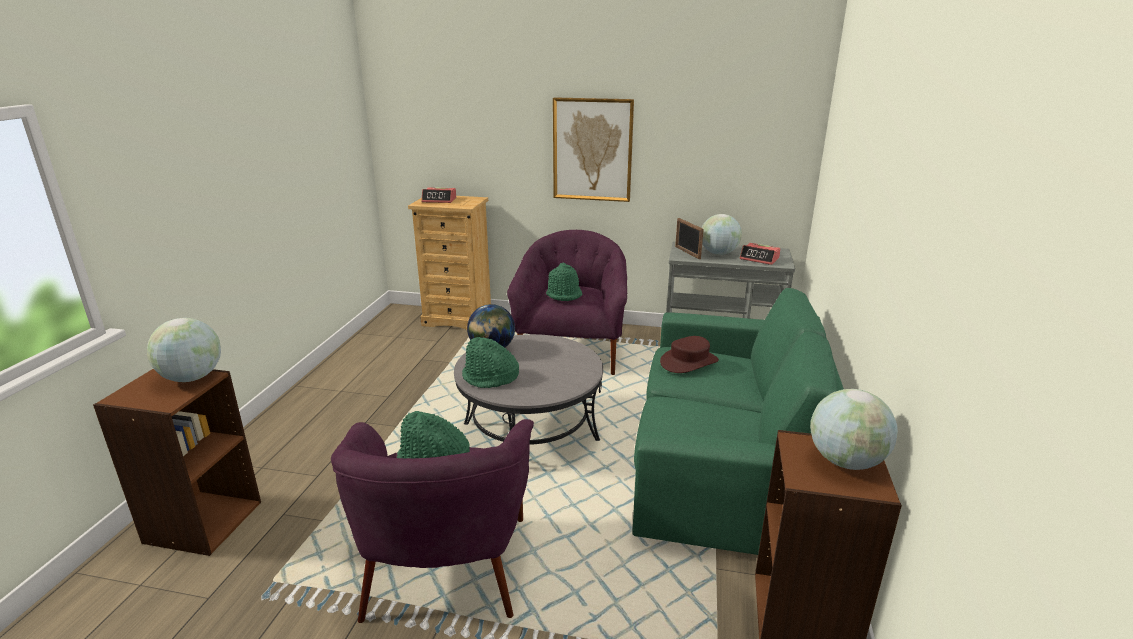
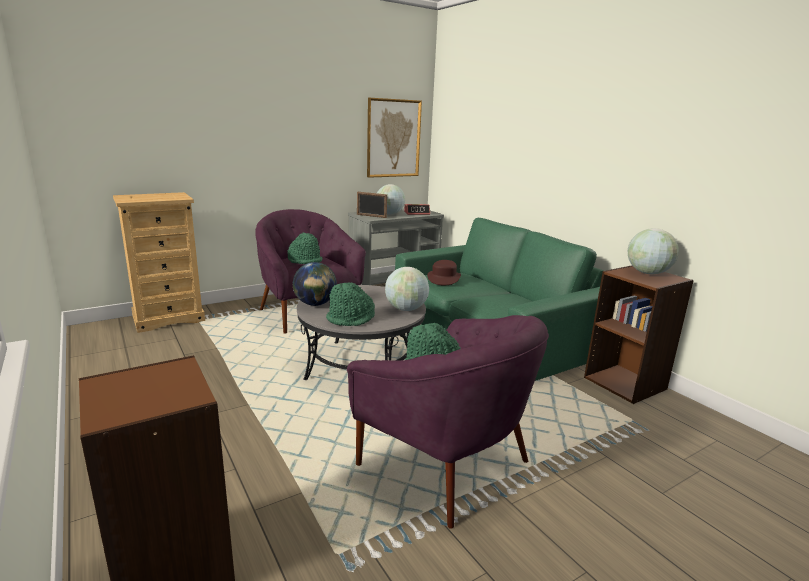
camera: 45 degrees left, 5 degrees down
globe [147,318,221,382] -> globe moved to [385,267,429,311]
alarm clock [421,188,456,203] -> none
picture [553,97,634,202] -> picture moved to [367,98,422,178]

